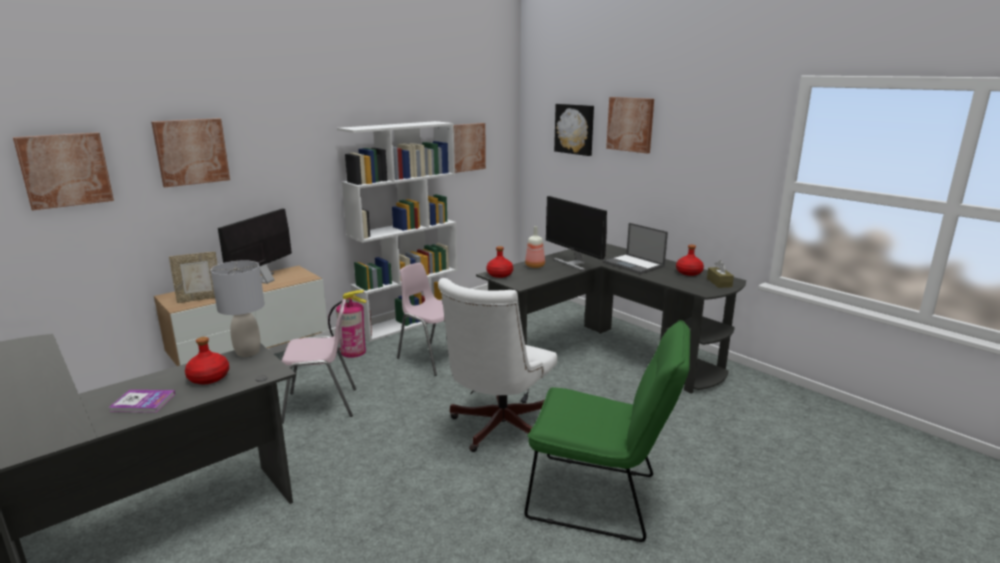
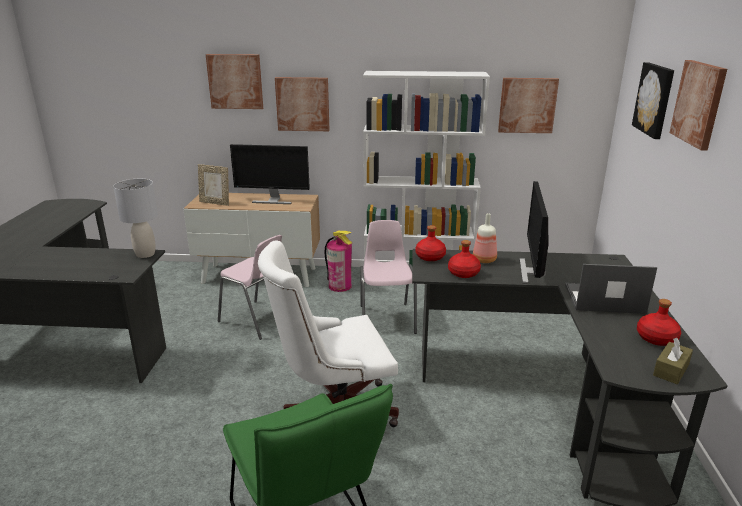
camera: 45 degrees right, 5 degrees up
picture [13,132,114,210] -> picture moved to [275,77,330,131]
book [108,390,175,412] -> none
red bottle [185,337,229,384] -> red bottle moved to [448,240,481,278]
monitor [218,209,292,284] -> monitor turned 150 degrees counterclockwise [230,144,310,204]
laptop [603,223,668,274] -> laptop turned 90 degrees clockwise [565,264,657,314]

